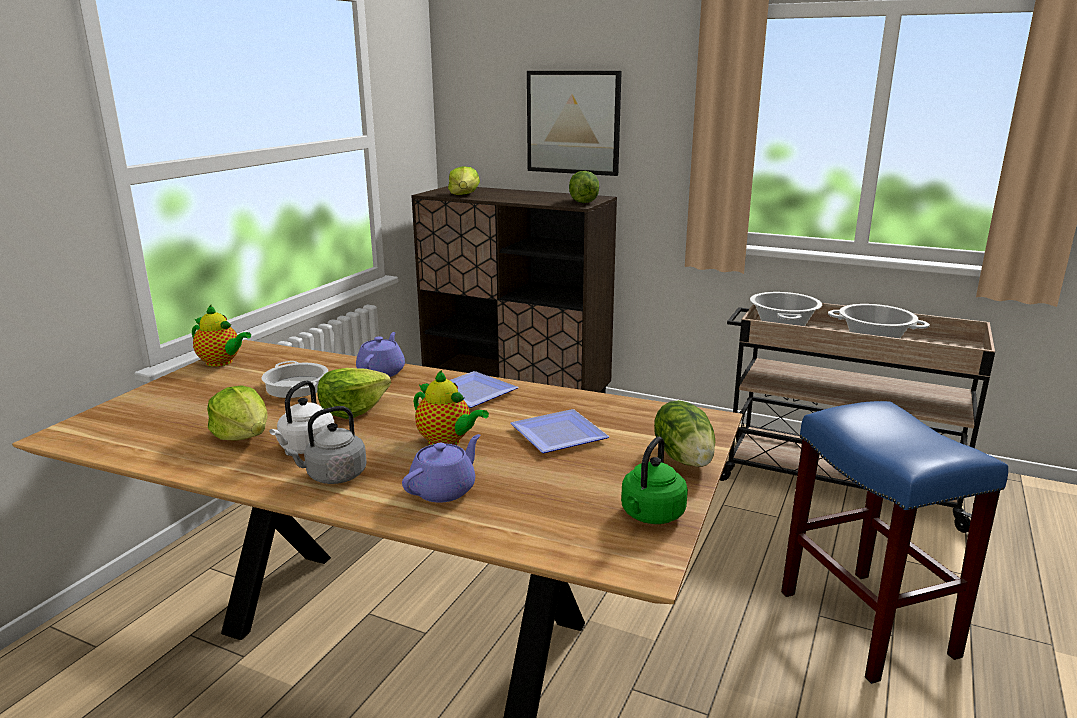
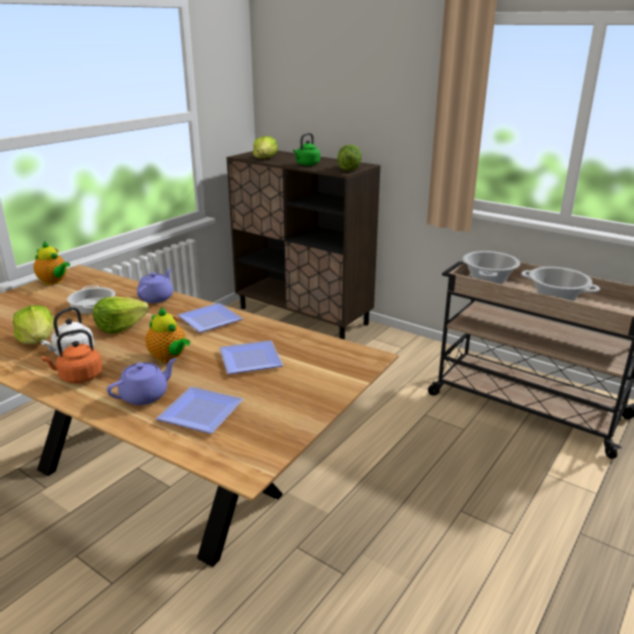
camera: 10 degrees right, 5 degrees up
grey kettle [285,406,367,484] -> orange kettle [41,329,102,384]
picture [527,71,622,176] -> none
green kettle [621,437,688,524] -> green kettle moved to [293,133,320,166]
lettuce [654,400,715,467] -> none
blue stool [781,401,1008,684] -> none
none -> plate [156,387,243,434]

